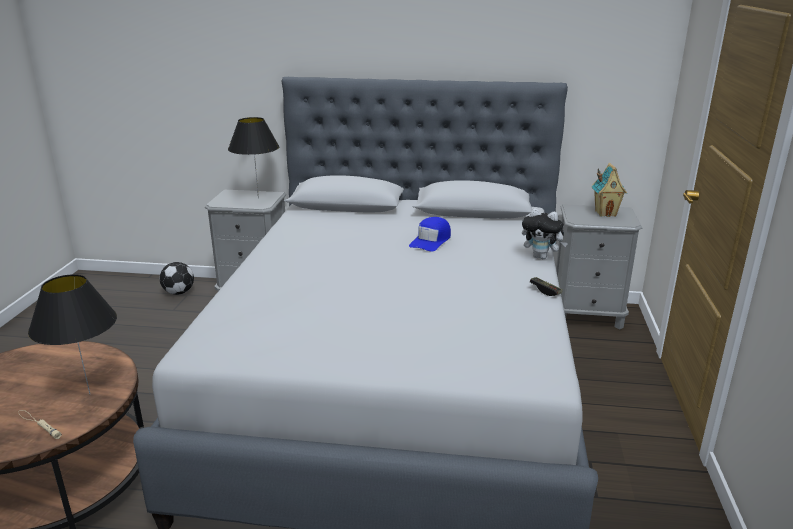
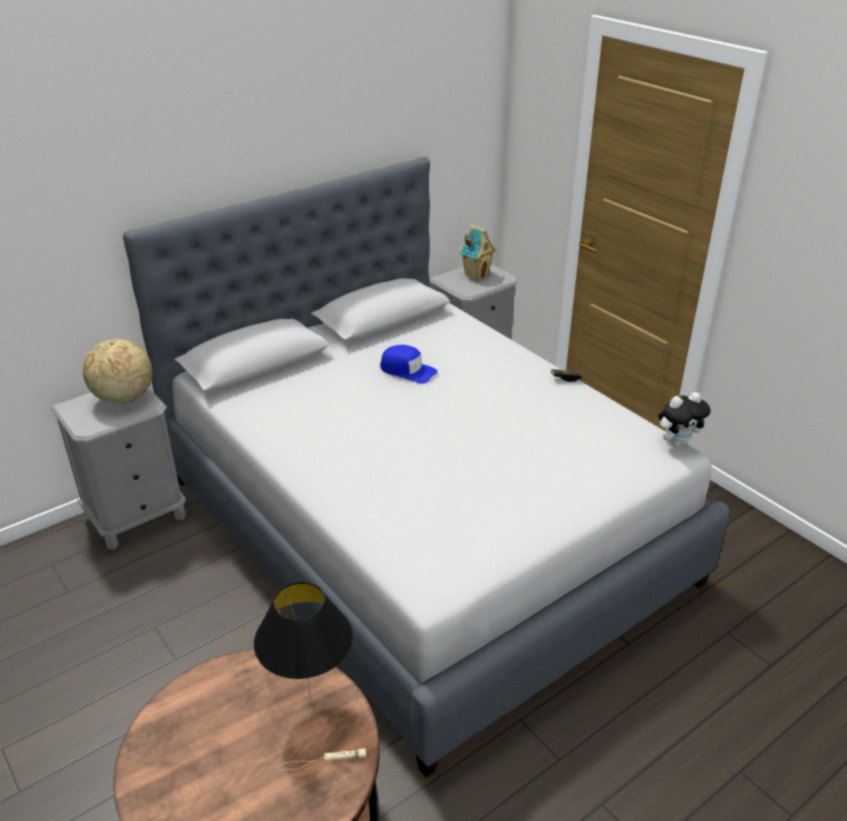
camera: 45 degrees left, 10 degrees up
football [160,262,194,295] -> none
black table lamp [228,117,279,198] -> globe [83,339,152,404]
blue cap [409,217,451,252] -> blue cap turned 45 degrees counterclockwise [380,345,438,384]
plush toy [522,208,568,259] -> plush toy moved to [658,392,711,447]

